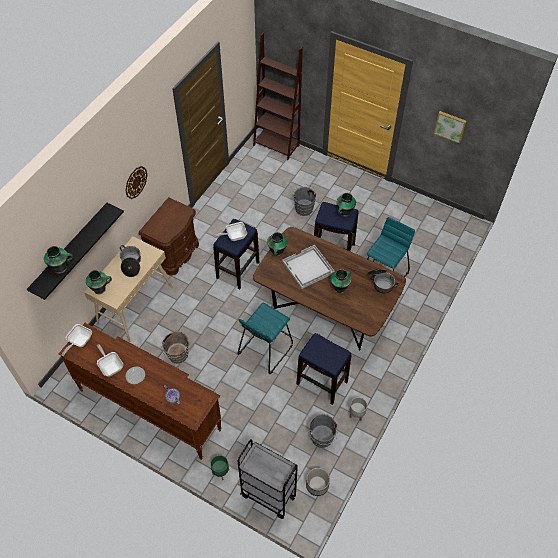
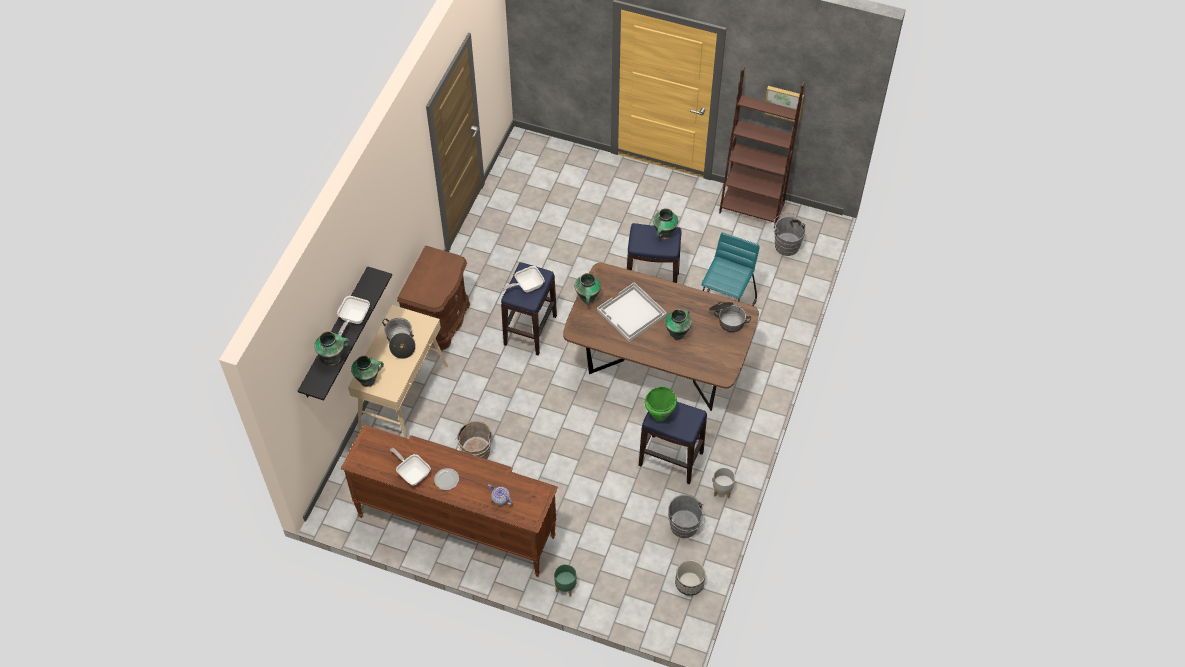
camera: 10 degrees left, 0 degrees up
frying pan [62,324,92,356] -> frying pan moved to [337,296,370,336]
wall clock [125,166,147,199] -> none
turquoise stool [237,303,293,374] -> none
grey cart [238,439,298,519] -> none
brown bookcase [253,33,303,160] -> brown bookcase moved to [719,66,805,229]
grey bucket [294,184,317,216] -> grey bucket moved to [774,213,806,256]
none -> green cooking pot [645,387,677,421]

